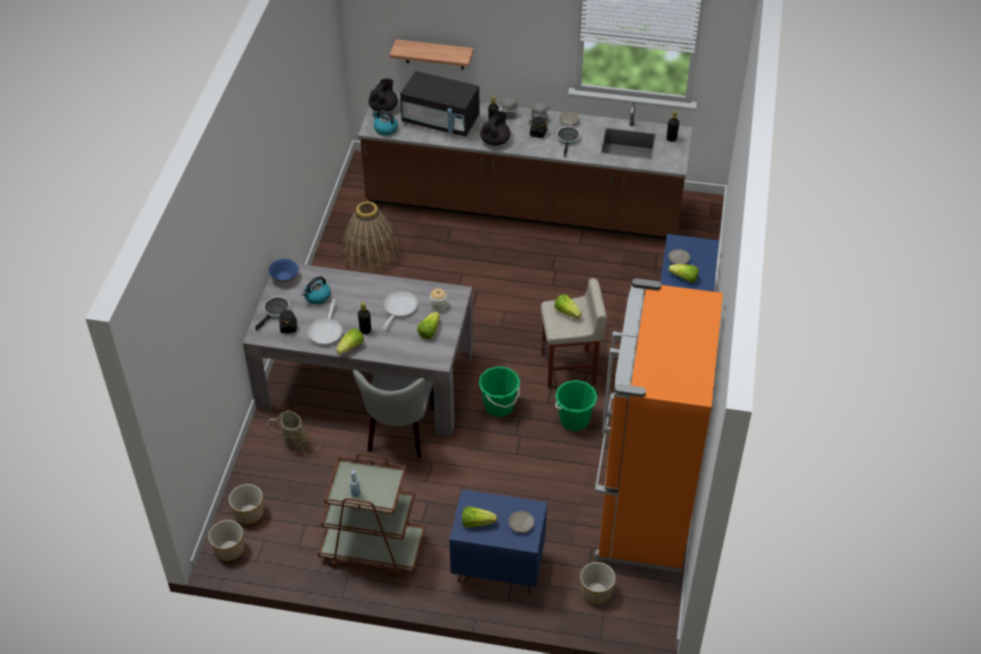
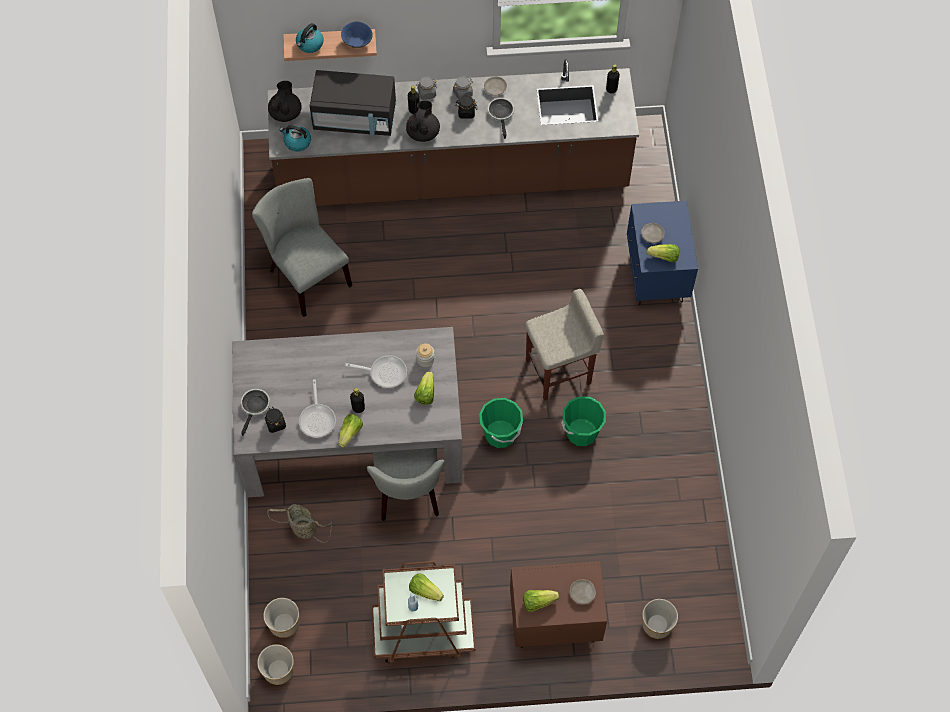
camera: 15 degrees left, 15 degrees up
blue bowl [268,259,299,283] -> blue bowl moved to [341,21,373,48]
kettle [302,276,331,304] -> kettle moved to [296,23,324,53]
basket [341,201,400,274] -> grey chair [252,178,352,317]
frying pan [382,291,418,329] -> frying pan turned 90 degrees clockwise [345,355,407,388]
blue nightstand [449,489,547,593] -> brown nightstand [510,561,607,648]
lettuce [554,294,582,319] -> lettuce moved to [409,573,444,601]
orange fridge [594,278,723,573] -> none

